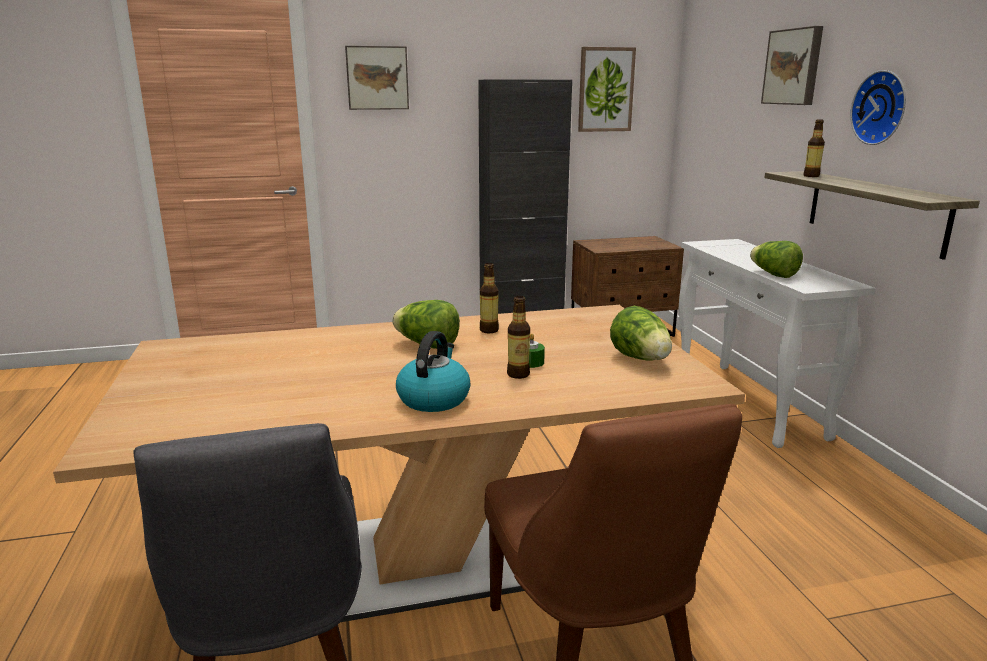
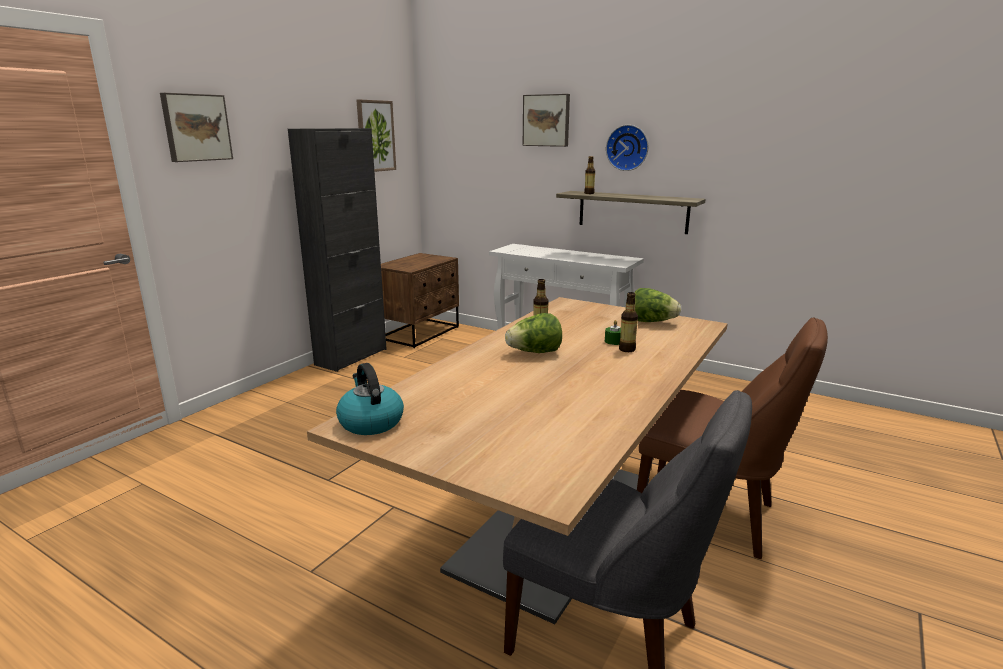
camera: 45 degrees left, 0 degrees up
kettle [396,331,470,412] -> kettle moved to [336,363,404,435]
lettuce [750,241,803,278] -> none

